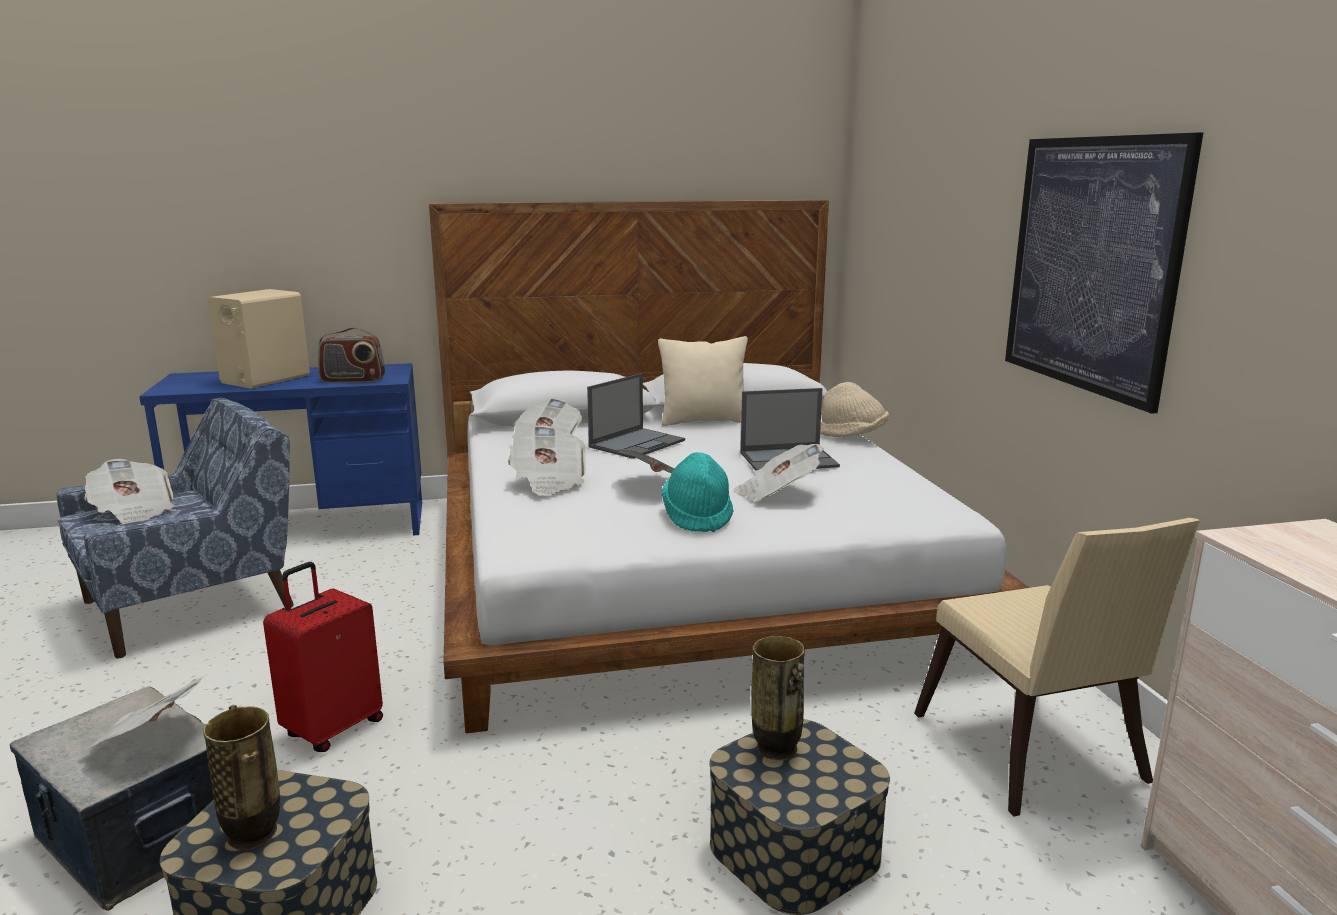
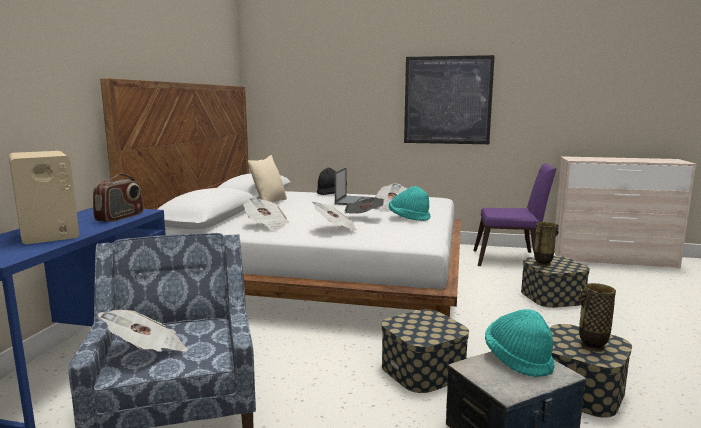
camera: 65 degrees left, 5 degrees down
newspaper [81,675,206,752] -> turquoise hat [485,309,555,377]
red suitcase [263,562,383,752] -> storage box [381,310,469,393]
laptop [587,373,685,459] -> none
beige hat [820,382,889,437] -> black hat [317,168,347,195]
beige chair [914,518,1200,816] -> purple chair [473,163,557,266]

